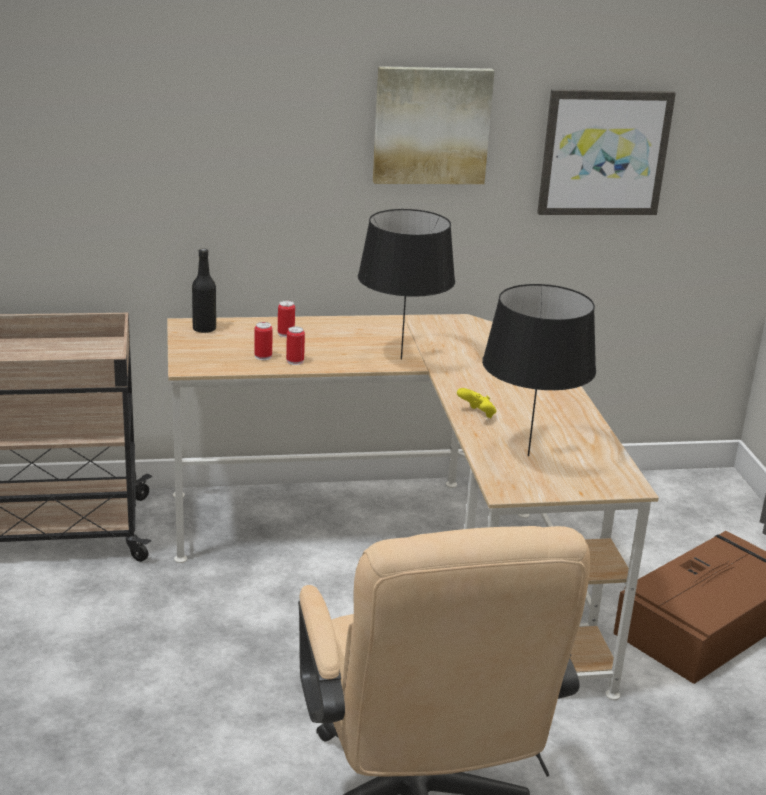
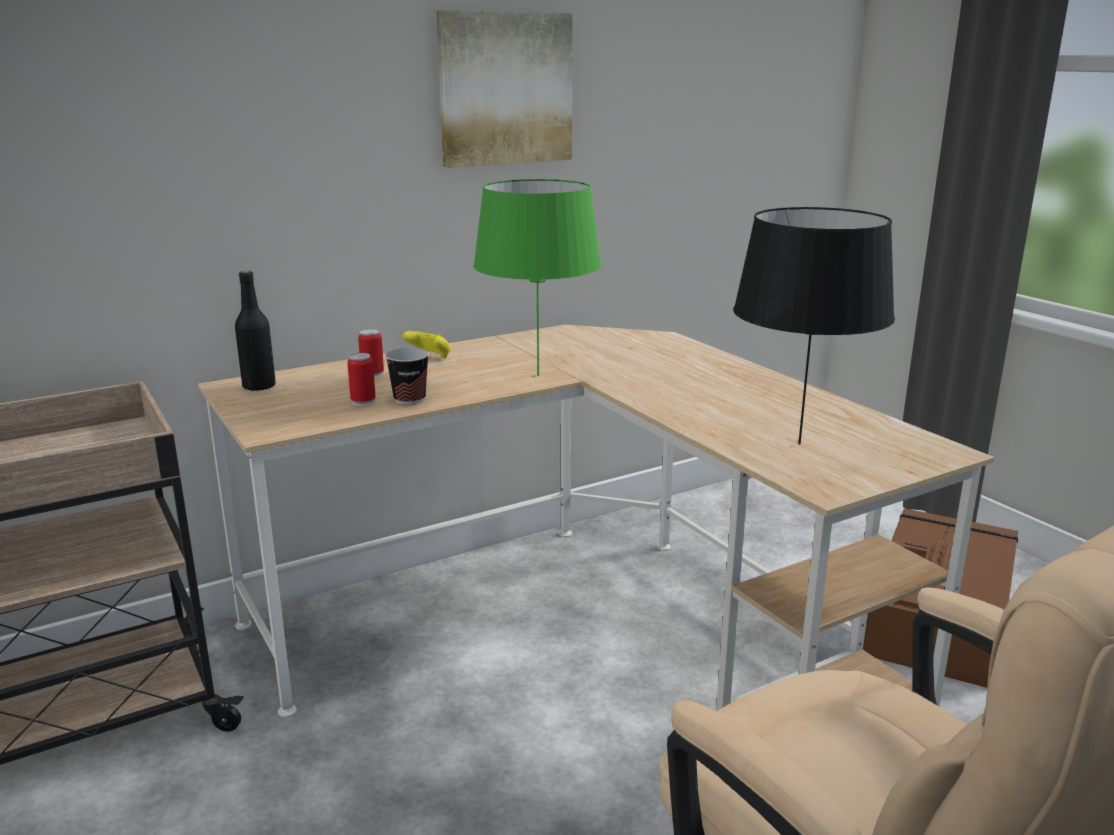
camera: 20 degrees left, 5 degrees down
can [286,326,305,365] -> cup [385,348,429,405]
black table lamp [358,209,455,359] -> green table lamp [473,179,601,376]
yellow game controller [457,388,496,418] -> yellow game controller moved to [402,331,451,358]
picture [537,89,676,215] -> none

